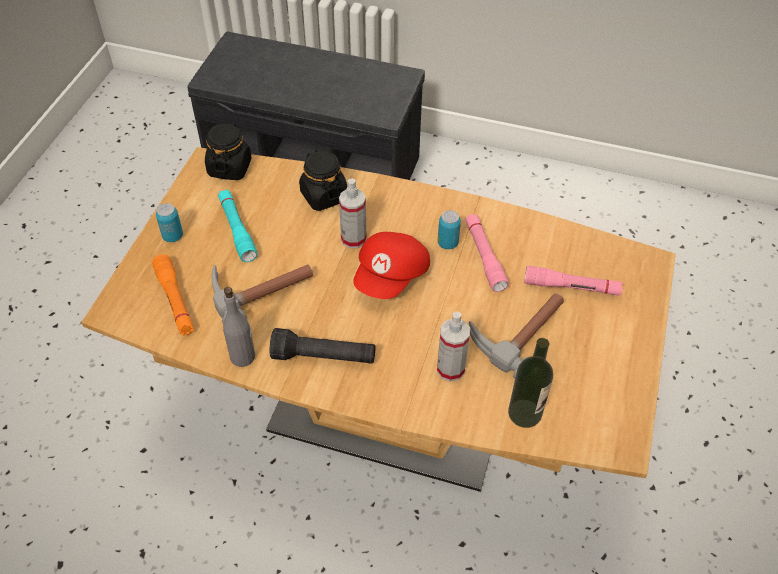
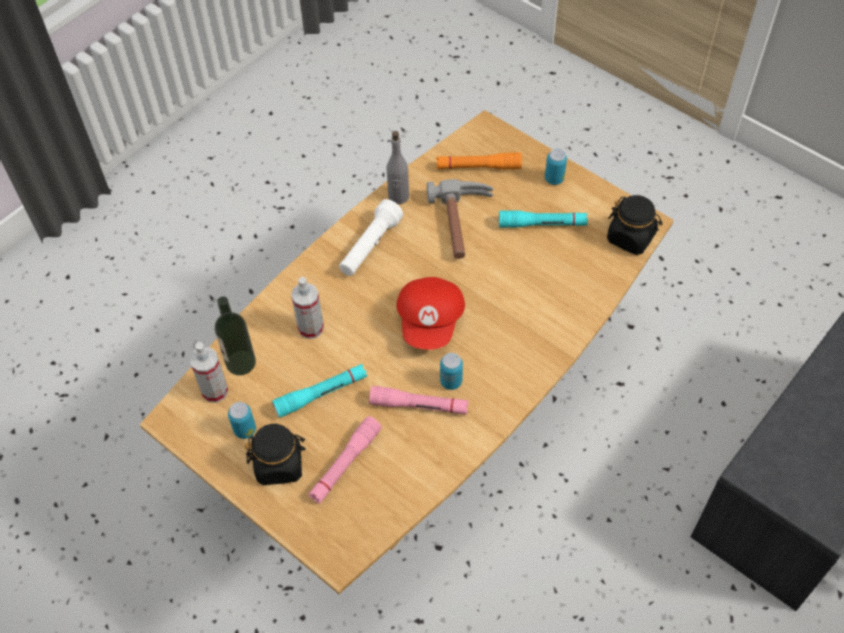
camera: 115 degrees right, 5 degrees up
black flashlight [270,328,375,364] -> white flashlight [339,199,403,276]
black jar [299,150,347,211] -> black jar moved to [245,424,306,485]
spray bottle [339,179,367,249] -> spray bottle moved to [190,342,229,403]
red cap [353,232,430,299] -> red cap turned 135 degrees counterclockwise [397,277,465,350]
hammer [469,293,564,378] -> turquoise flashlight [272,364,367,418]
none -> can [228,402,256,439]

